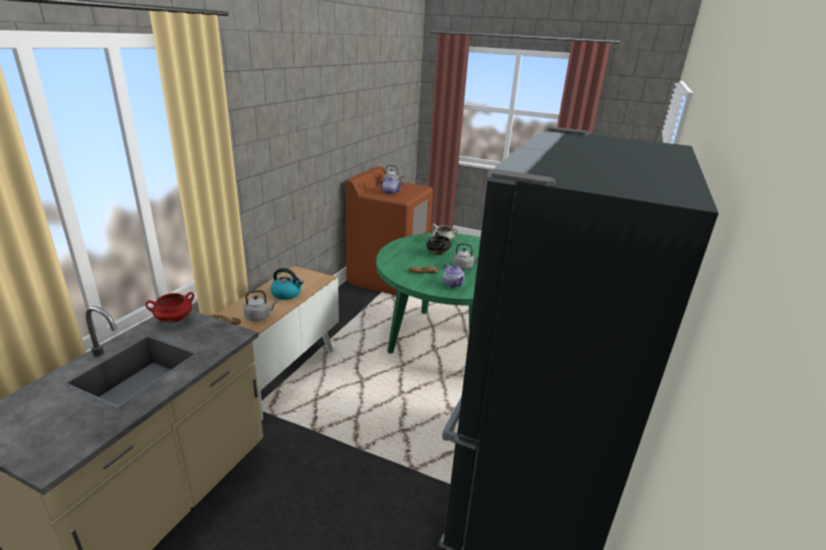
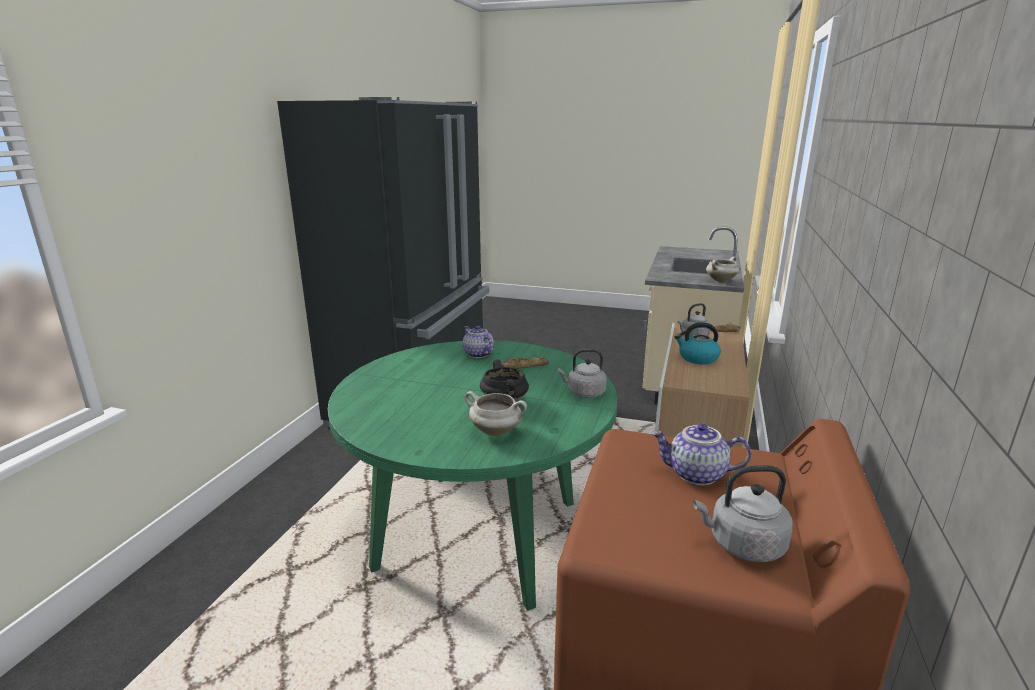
camera: 175 degrees right, 5 degrees down
red cooking pot [145,292,194,323] -> white cooking pot [706,256,739,282]
grey kettle [452,243,478,270] -> grey kettle moved to [557,349,607,398]

